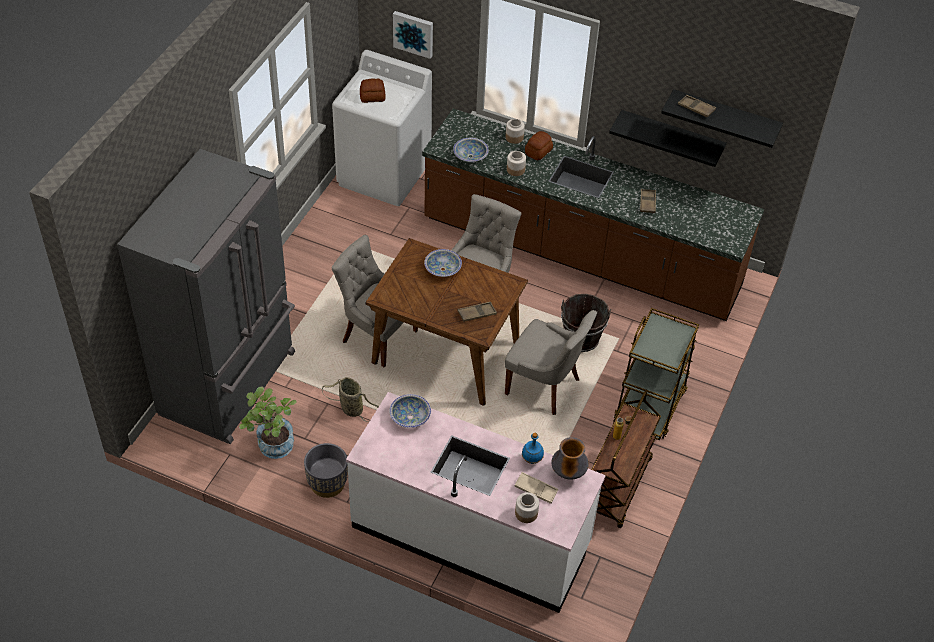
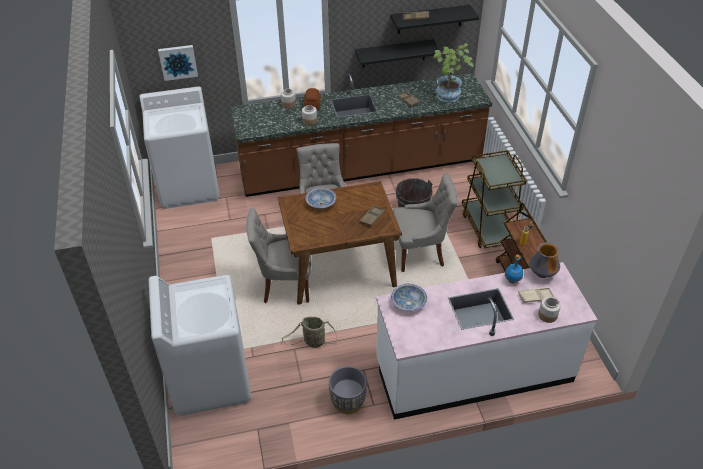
camera: 35 degrees left, 5 degrees down
grey fridge [117,149,295,444] -> white washing machine [148,275,251,416]
potted plant [239,386,297,459] -> potted plant moved to [433,43,474,102]
bread [360,79,386,103] -> none
bowl [453,138,489,163] -> none

